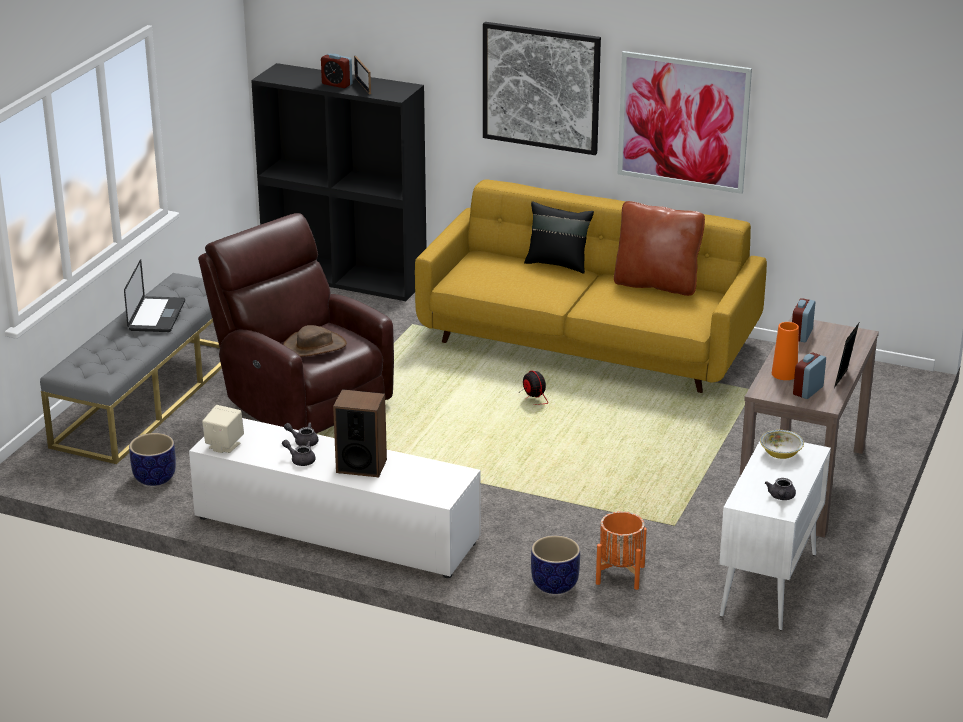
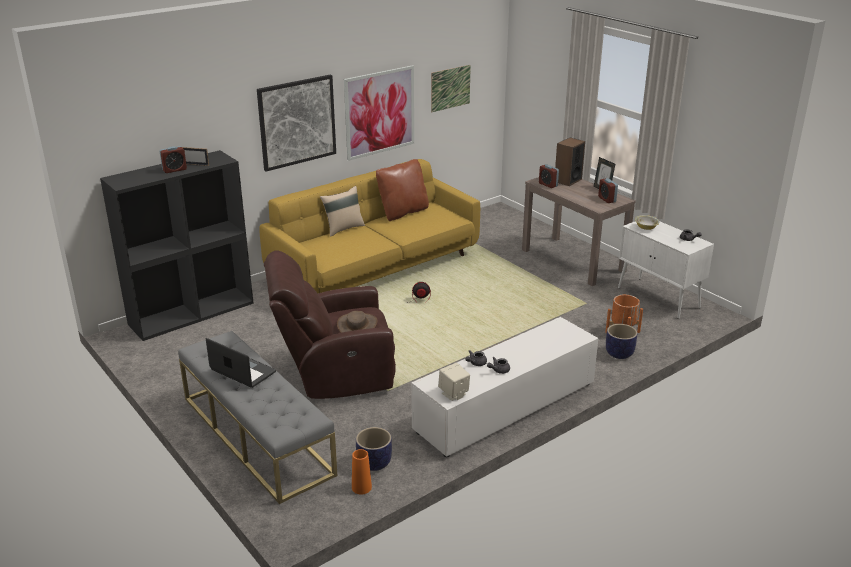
camera: 60 degrees left, 0 degrees up
speaker [333,389,387,477] -> speaker moved to [555,138,585,186]
black pillow [524,201,594,274] -> beige pillow [320,186,365,237]
orange vase [772,322,799,380] -> orange vase moved to [352,449,372,495]
none -> picture [431,65,471,112]

